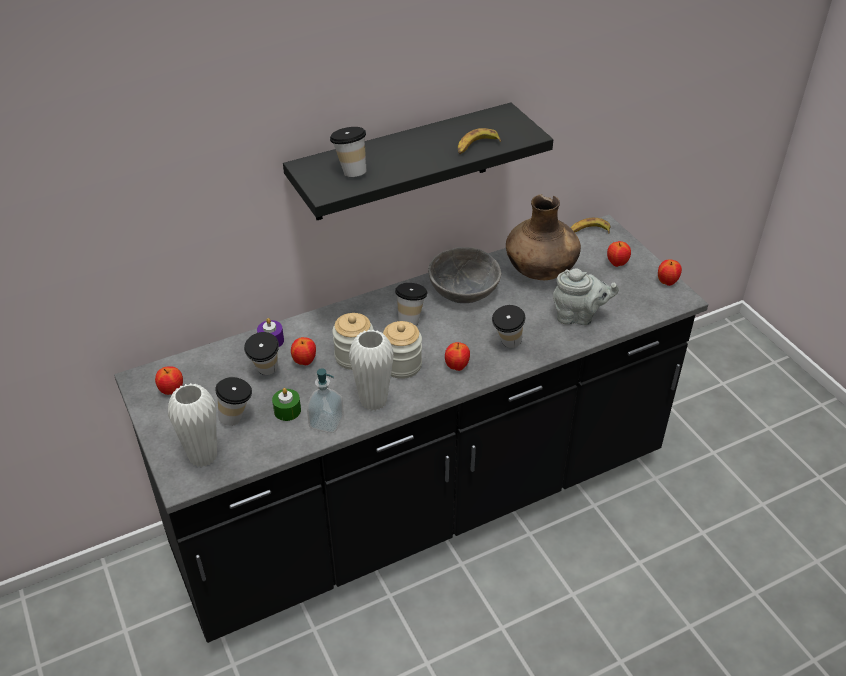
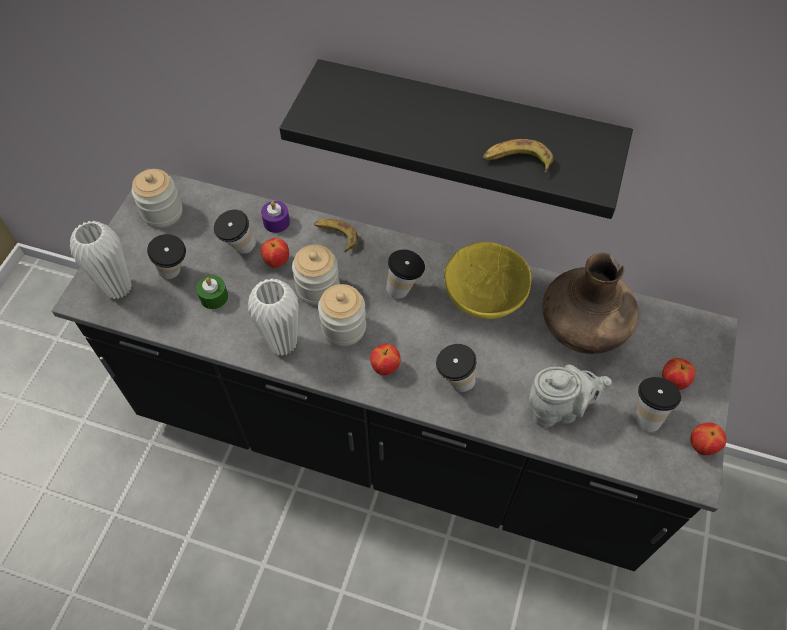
camera: 45 degrees right, 15 degrees up
apple [155,367,183,395] -> jar [132,169,182,228]
soap dispenser [307,369,344,433] -> none
cup [330,127,366,177] -> cup moved to [635,377,681,432]
grey bowl [428,247,502,303] -> yellow bowl [444,242,531,319]
grey teapot [553,269,619,325] -> grey teapot turned 60 degrees counterclockwise [529,364,612,427]
banana [571,218,611,234] -> banana moved to [314,219,358,252]

